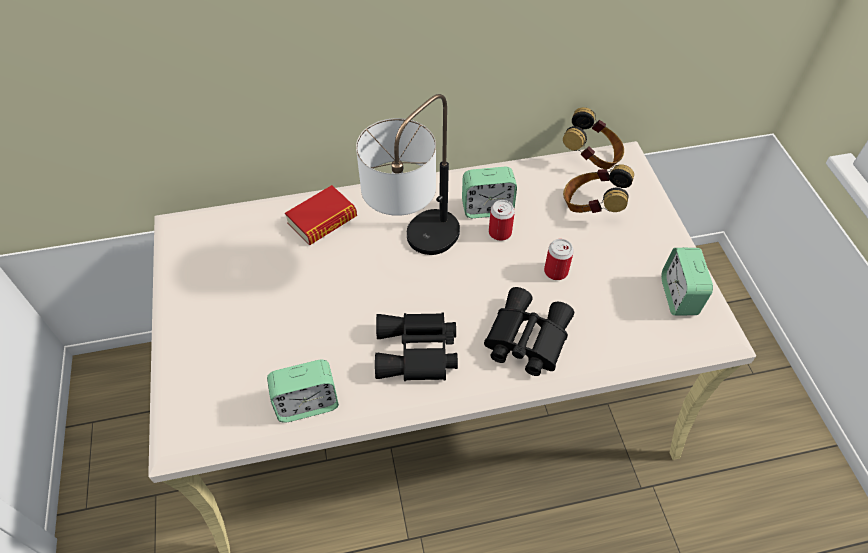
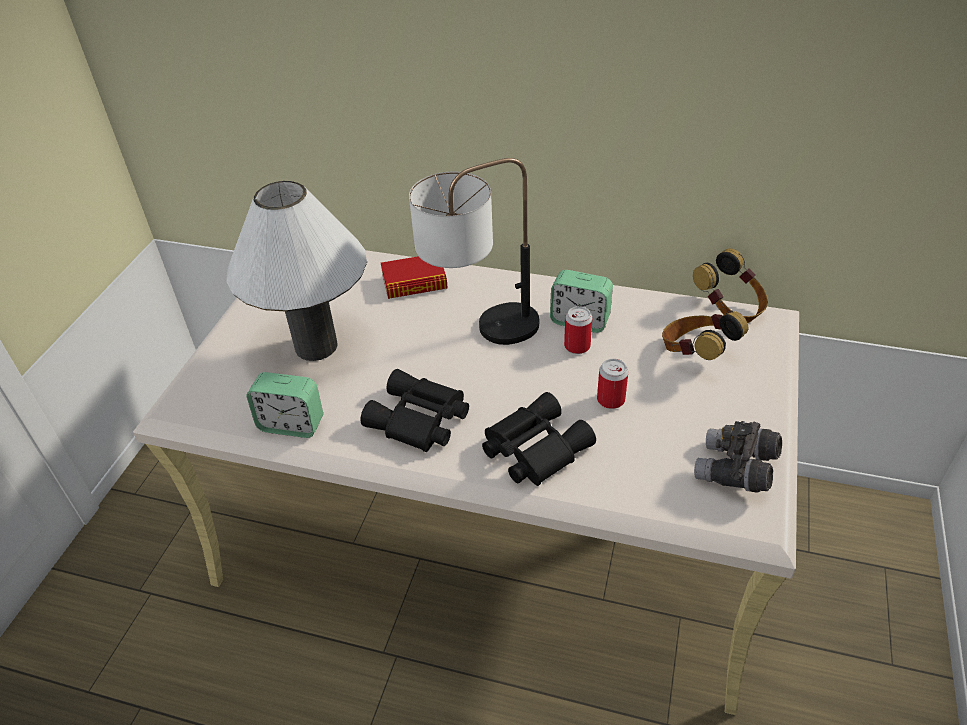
camera: 30 degrees right, 10 degrees down
alarm clock [661,248,713,316] -> grey binoculars [694,421,782,493]
none -> white table lamp [226,181,367,361]

